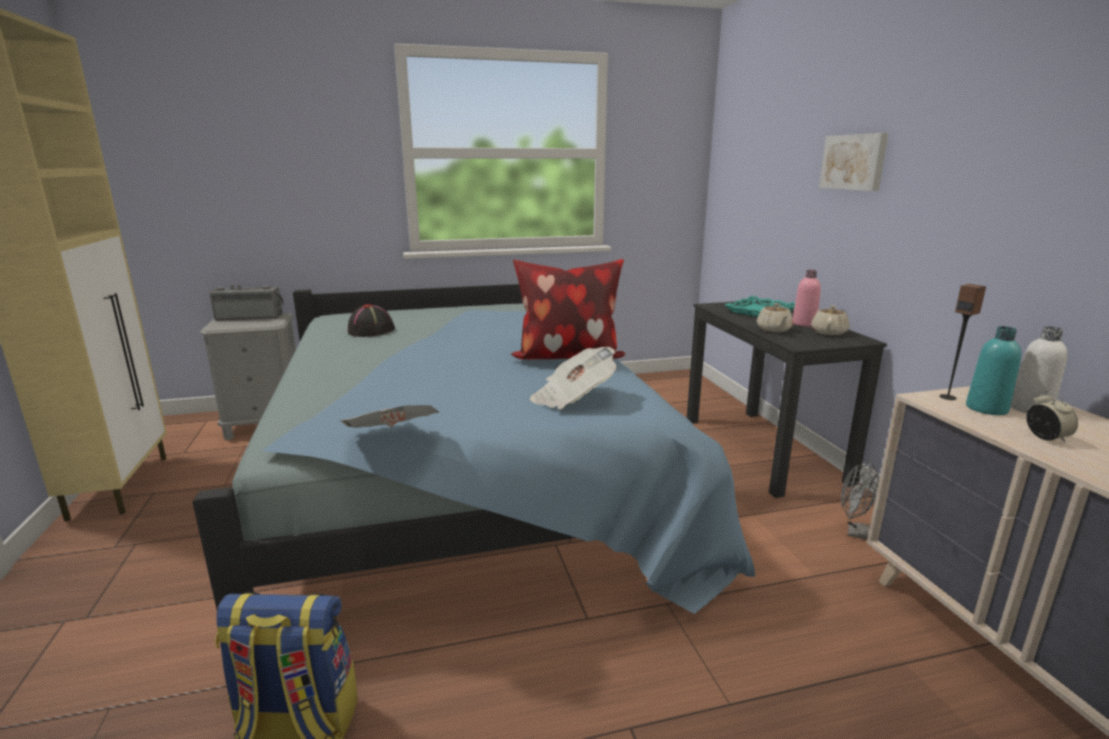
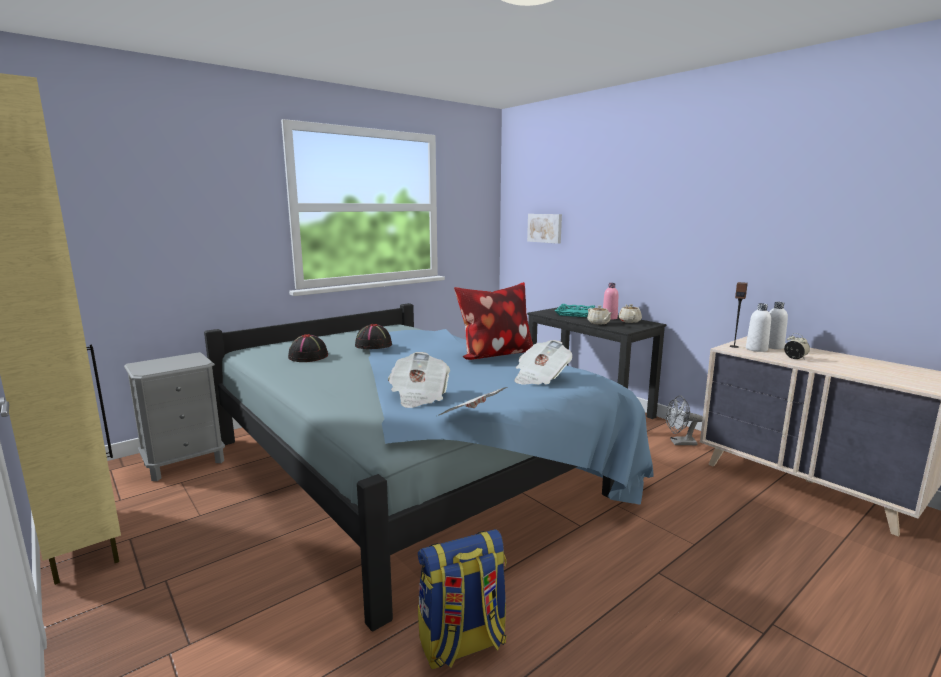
camera: 25 degrees left, 5 degrees down
radio [210,285,284,321] -> none
picture [819,133,889,191] -> picture moved to [527,214,562,244]
turquoise bottle [966,326,1021,415] -> white bottle [746,303,771,352]
none -> black hat [355,324,392,349]
none -> newspaper [388,352,450,408]

